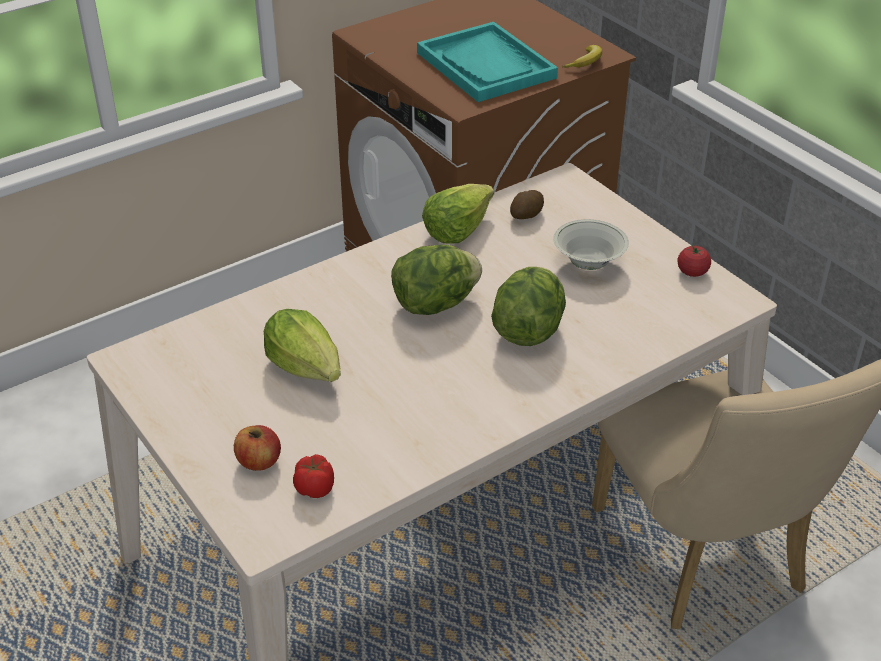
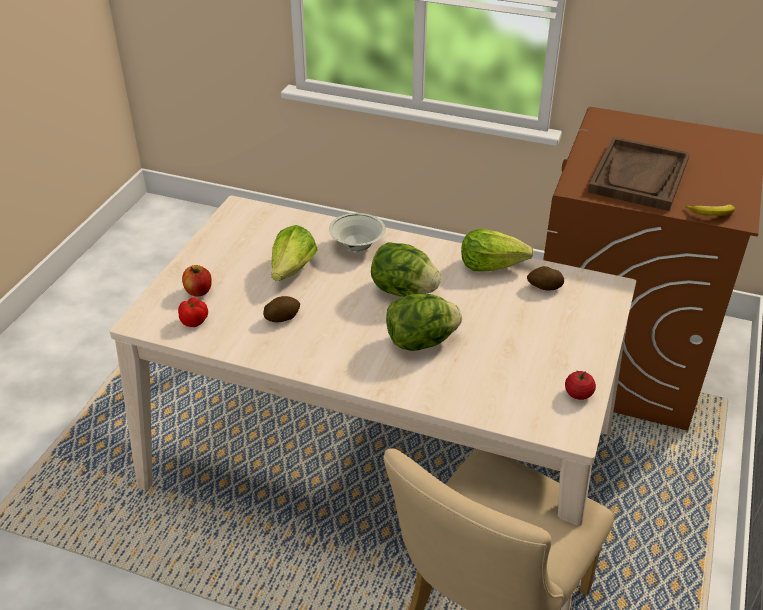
camera: 55 degrees right, 0 degrees up
turquoise tray [417,22,558,102] -> brown tray [588,137,690,211]
white bowl [553,219,629,270] -> white bowl moved to [329,213,386,251]
none -> potato [263,296,300,322]

